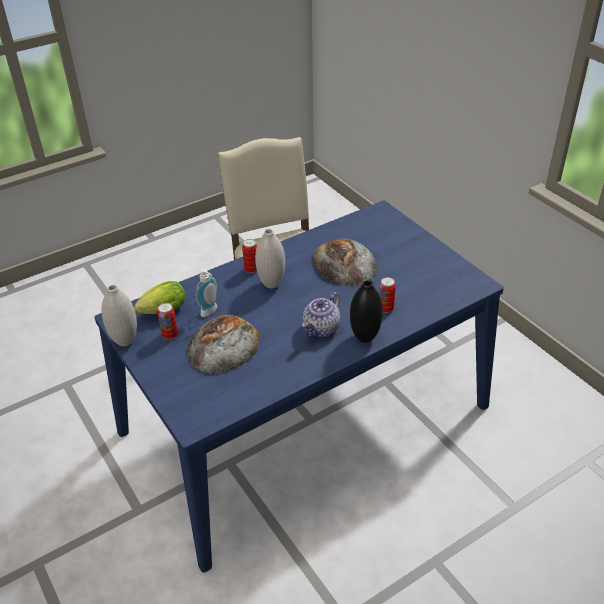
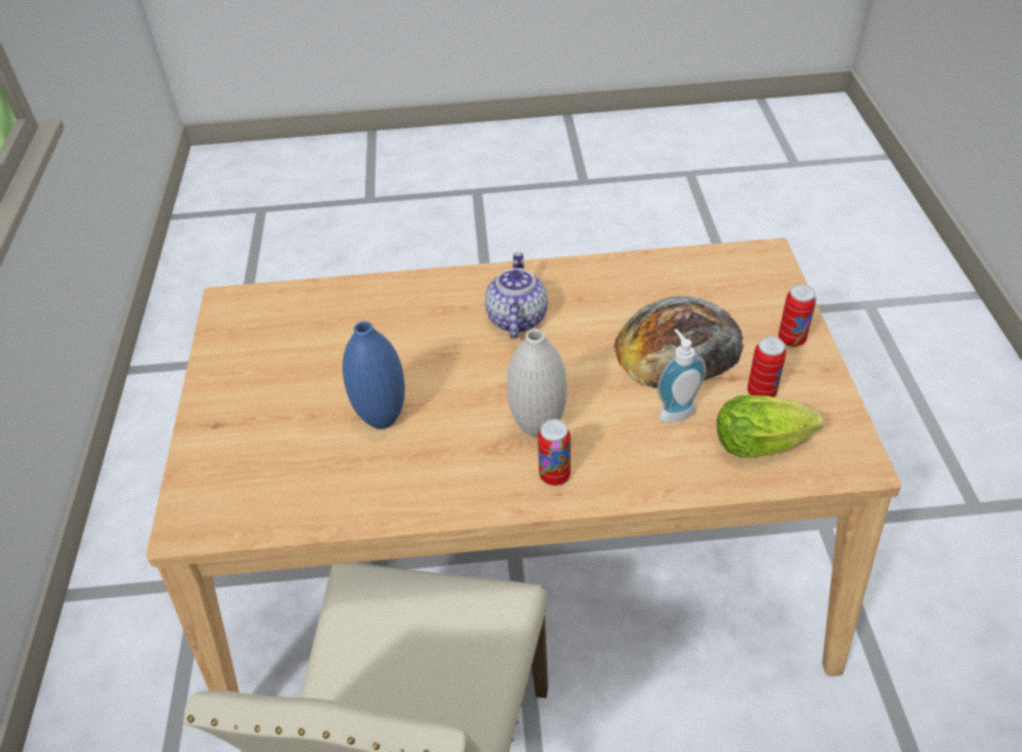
camera: 150 degrees left, 5 degrees up
blue dining table [94,200,504,573] -> beige dining table [146,238,901,692]
white vase [101,285,137,346] -> none
teapot [302,292,340,337] -> teapot turned 60 degrees counterclockwise [485,252,548,339]
bread [313,238,377,286] -> blue vase [342,321,405,429]
black vase [350,280,383,343] -> none
can [379,277,396,313] -> can moved to [778,284,816,347]

